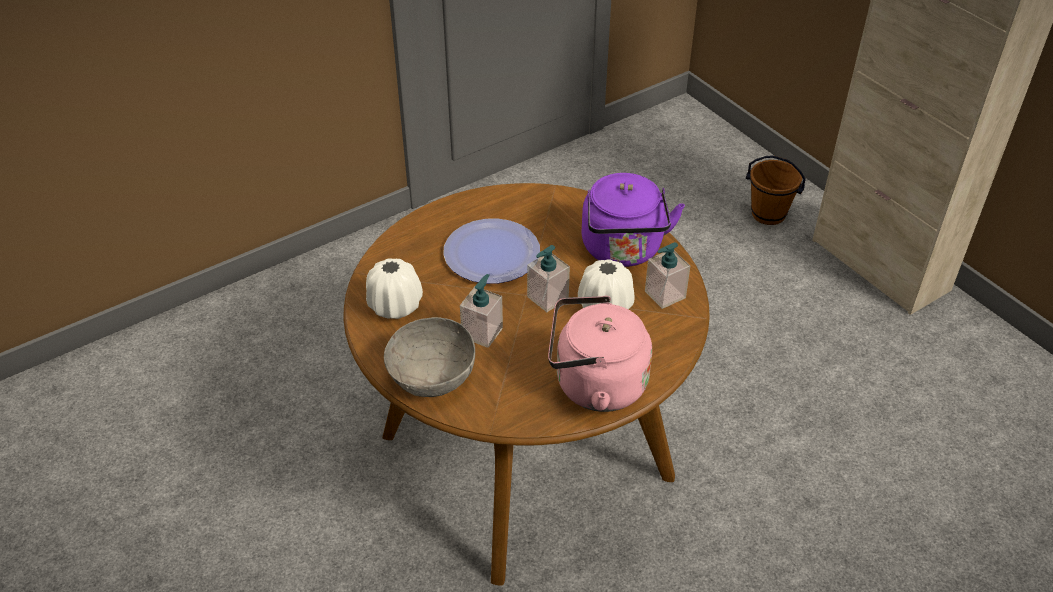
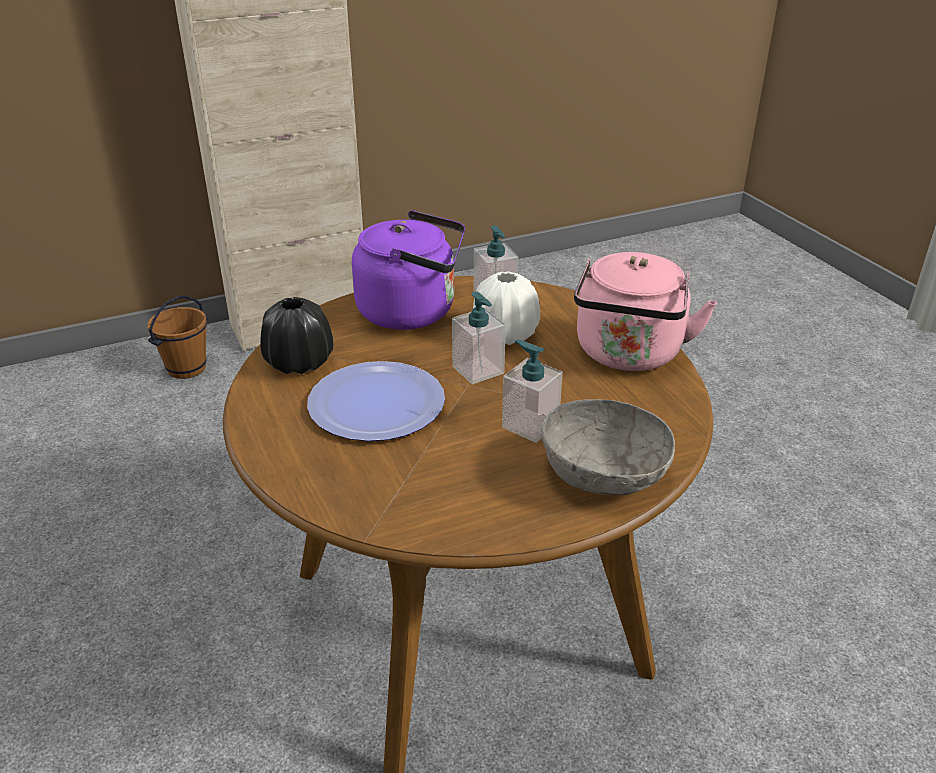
camera: 80 degrees left, 10 degrees down
white vase [366,258,423,319] -> none
none -> black vase [260,297,333,374]

